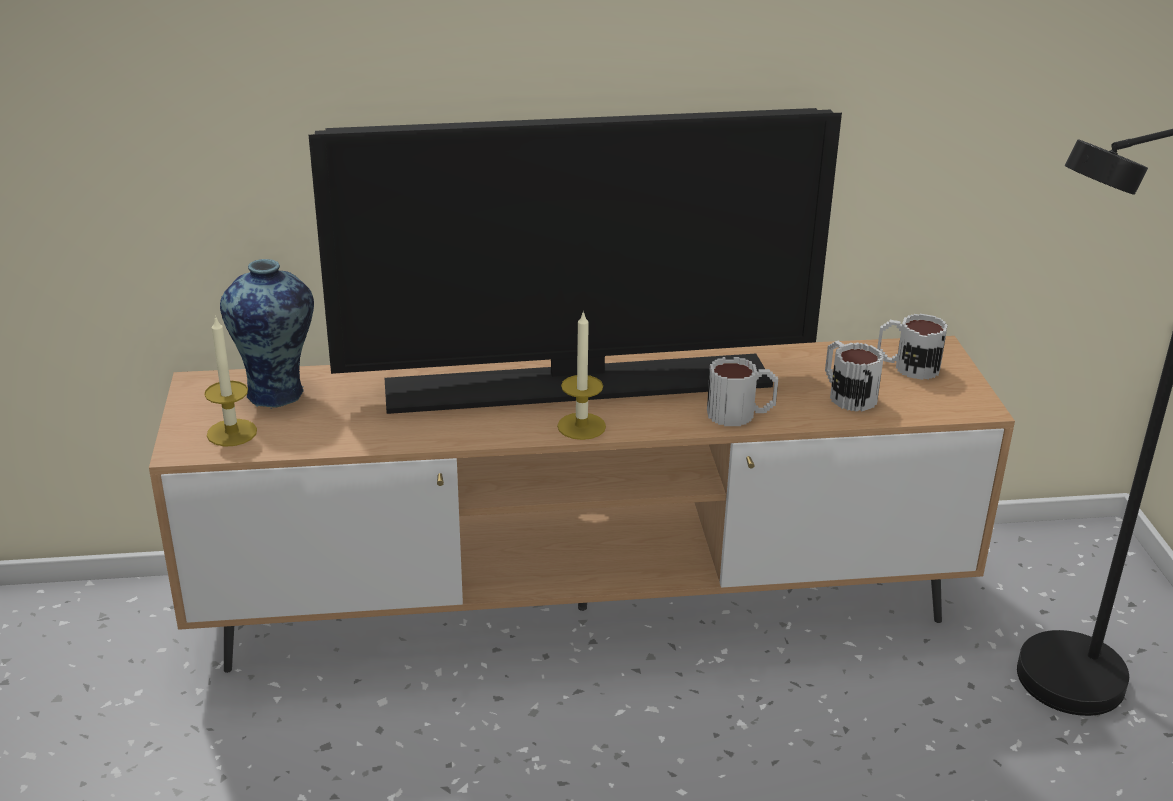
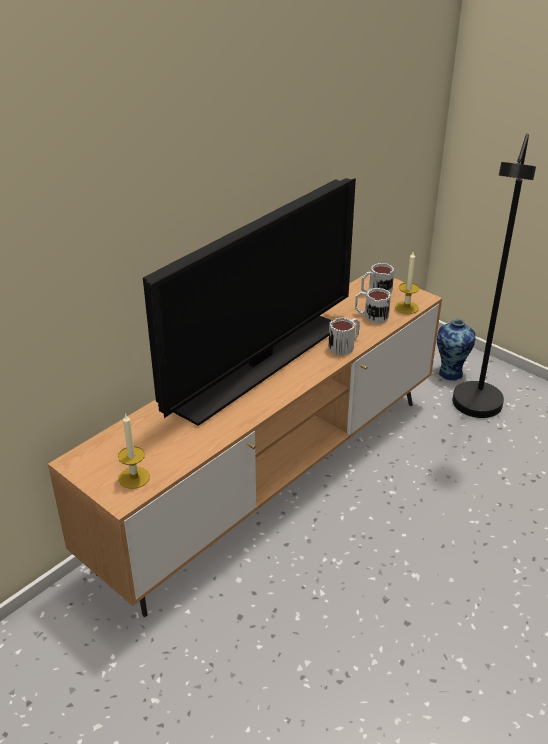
camera: 40 degrees left, 5 degrees up
vase [220,259,314,409] -> vase moved to [437,319,476,381]
candle [557,310,606,440] -> candle moved to [395,252,419,314]

